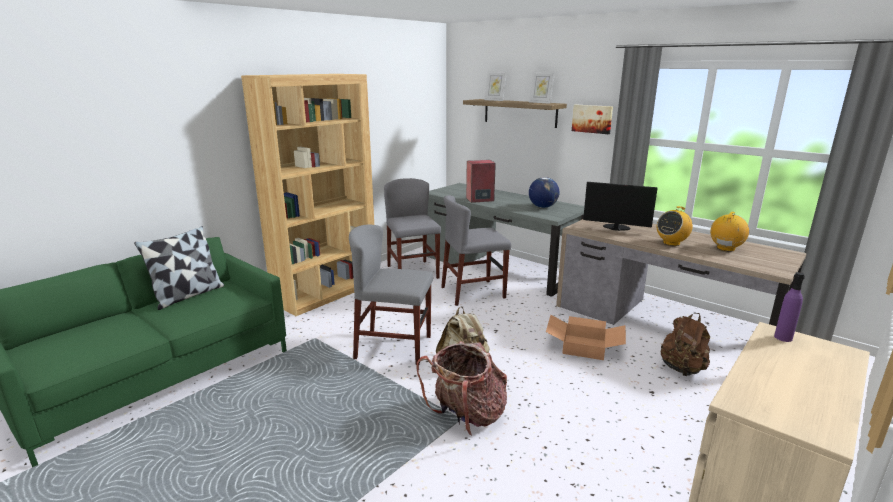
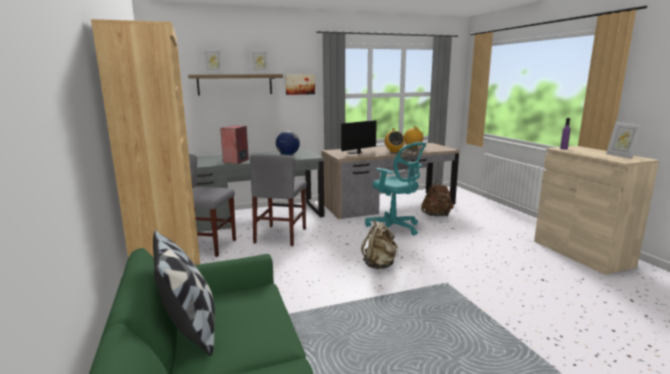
camera: 60 degrees left, 5 degrees down
grey chair [349,224,433,365] -> none
backpack [416,341,507,436] -> none
cardboard box [546,315,626,360] -> turquoise office chair [365,142,426,235]
none -> picture frame [606,121,643,159]

